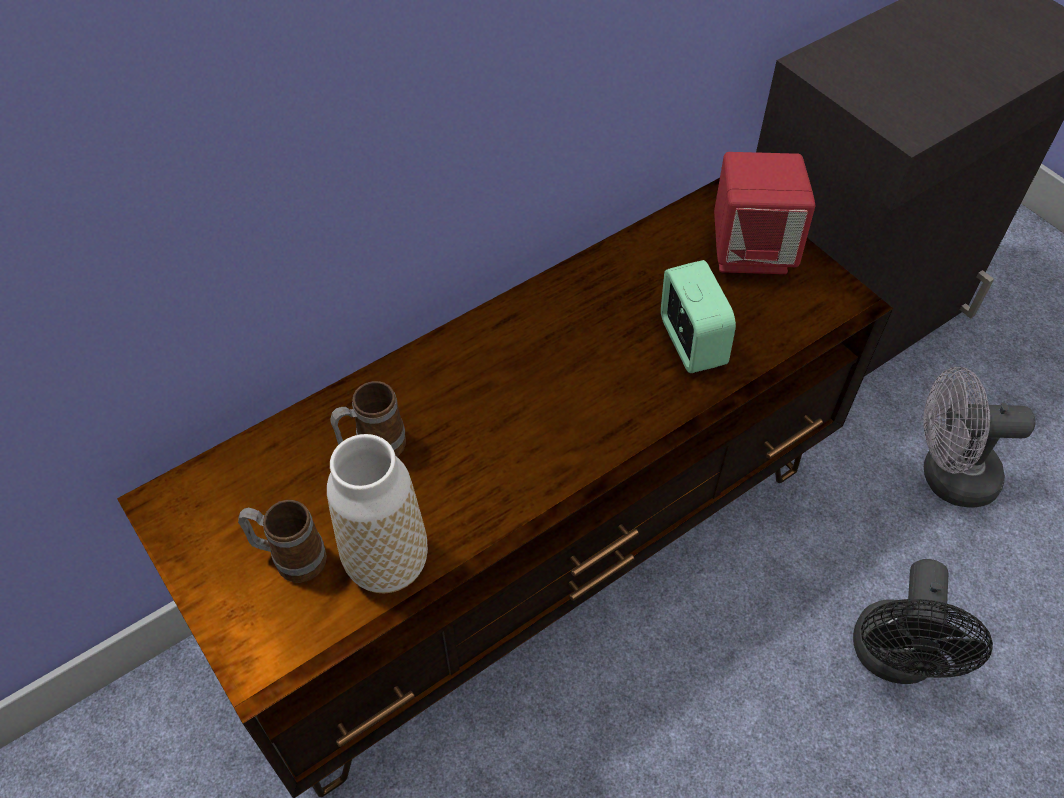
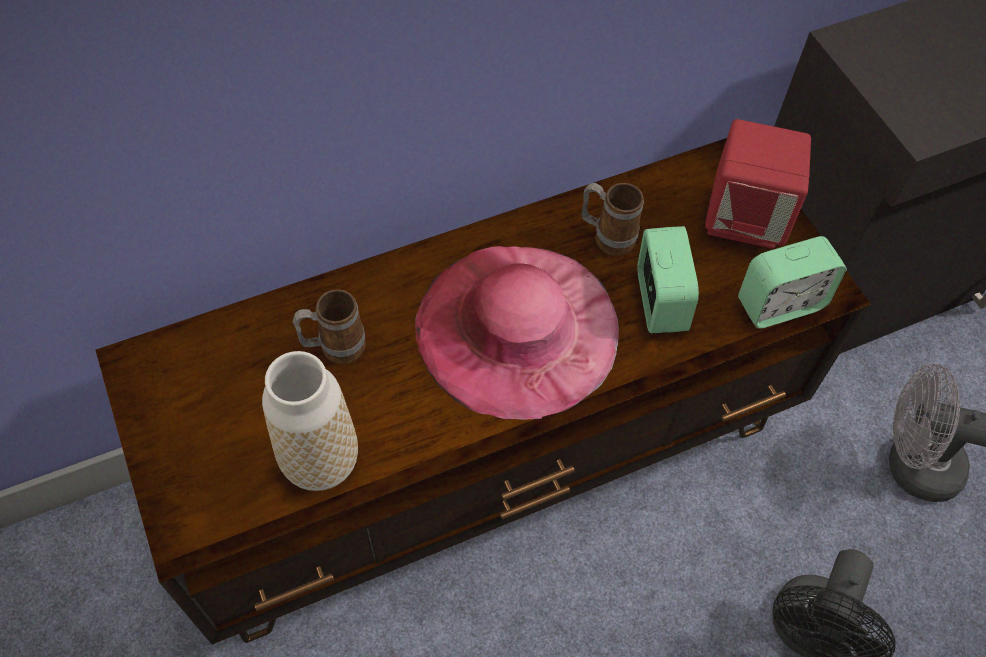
camera: 10 degrees right, 5 degrees up
mug [238,500,327,582] -> mug moved to [582,183,644,256]
none -> pink hat [415,246,619,420]
none -> alarm clock [738,236,847,329]

